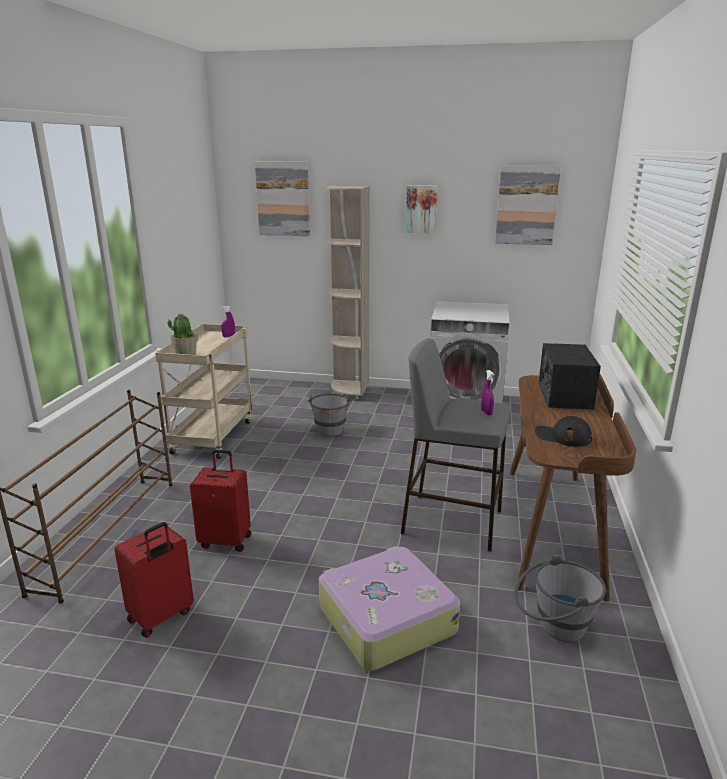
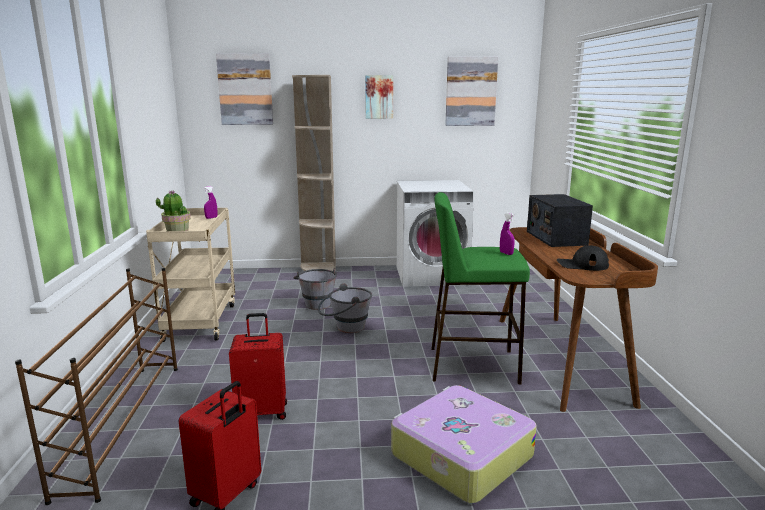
camera: 15 degrees left, 5 degrees down
grey stool [401,339,510,552] -> green stool [431,192,530,384]
grey bucket [514,555,606,642] -> grey bucket moved to [318,283,372,333]

